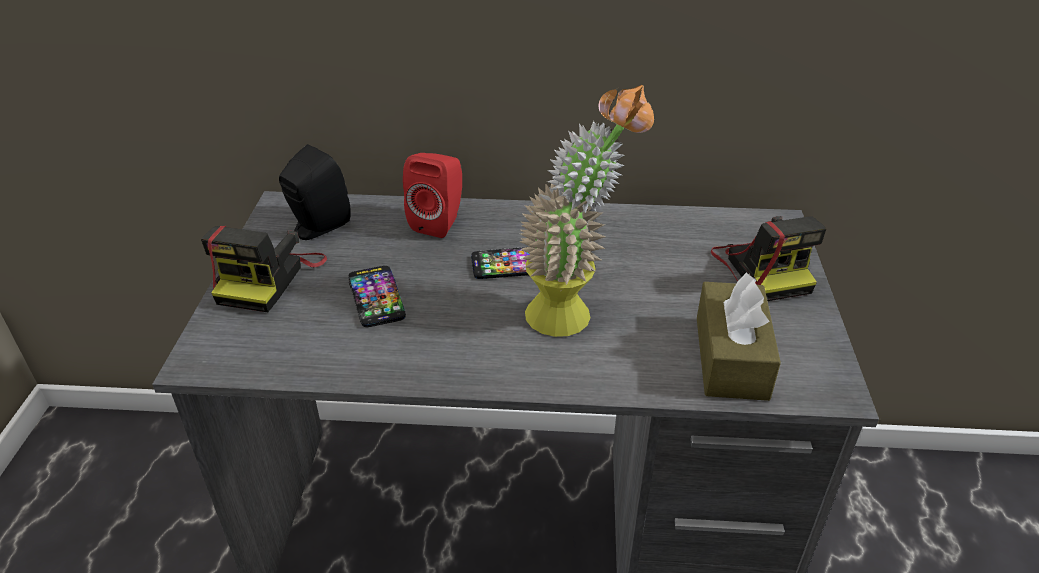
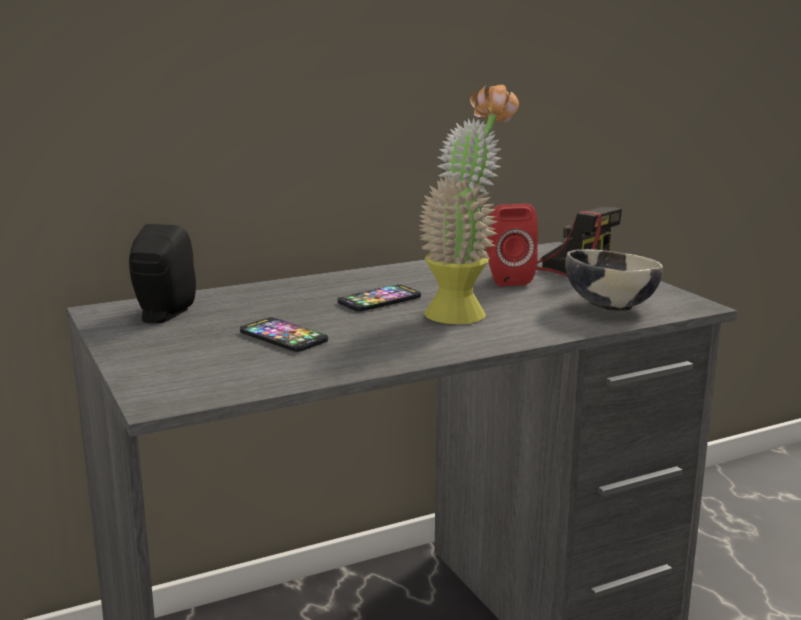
camera: 30 degrees left, 20 degrees down
camera [201,226,327,312] -> none
red speaker [403,153,462,238] -> red speaker moved to [487,204,538,286]
brown tissue box [697,273,781,401] -> bowl [565,249,663,311]

